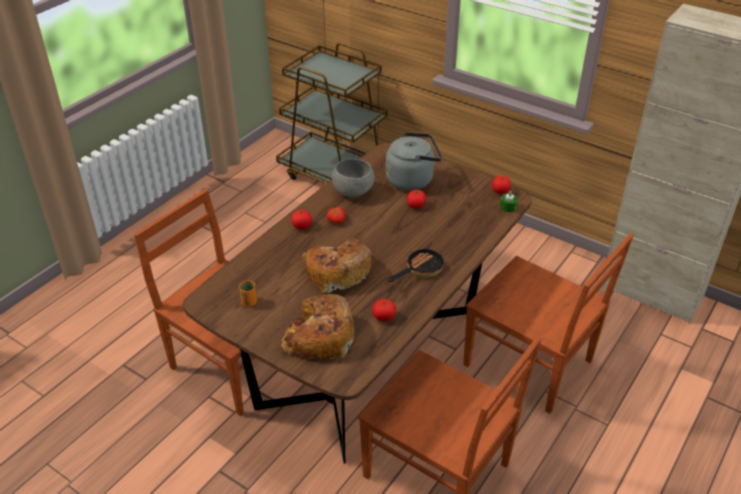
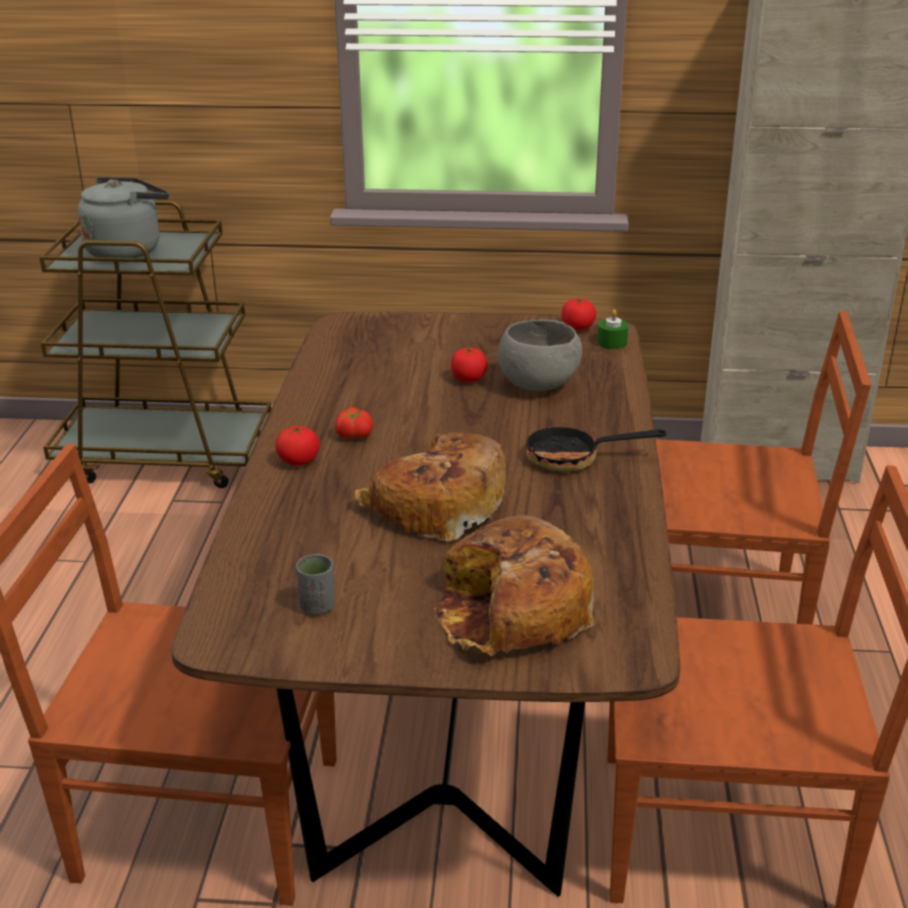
camera: 30 degrees left, 10 degrees down
orange cup [239,280,257,307] -> grey cup [296,554,335,615]
grey bowl [332,159,375,197] -> grey bowl moved to [498,320,582,391]
tomato [373,299,396,321] -> none
grey kettle [386,132,442,191] -> grey kettle moved to [77,177,169,258]
frying pan [388,246,444,282] -> frying pan turned 105 degrees counterclockwise [526,413,667,471]

